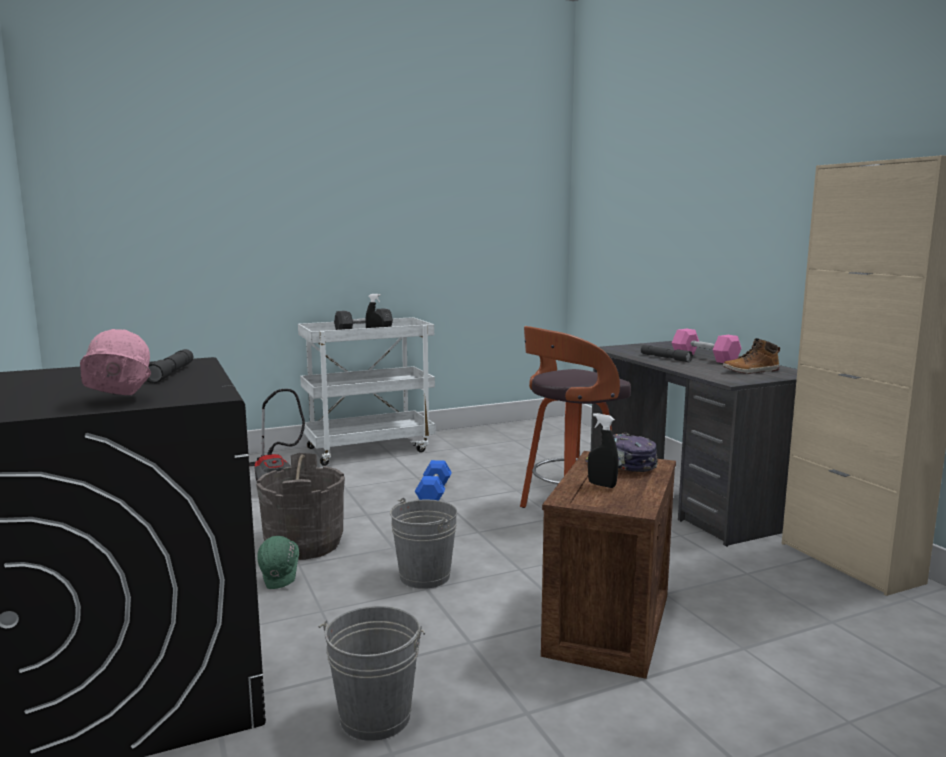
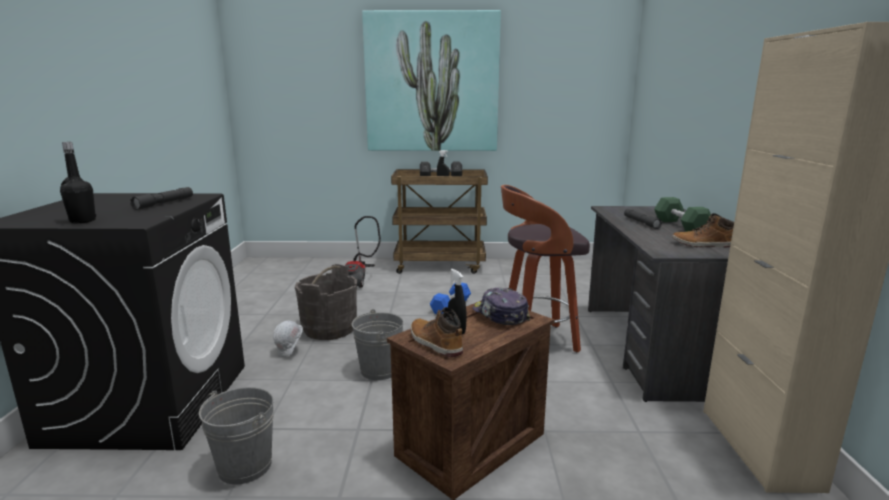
camera: 25 degrees right, 5 degrees up
pink hard hat [80,329,151,395] -> black bottle [60,142,96,224]
green hard hat [257,536,299,589] -> white hard hat [273,321,303,357]
white cart [298,317,435,466] -> brown cart [391,169,488,274]
pink dumbbell [672,329,742,363] -> green dumbbell [654,197,711,232]
none -> picture [362,10,501,151]
none -> boot [411,307,463,357]

